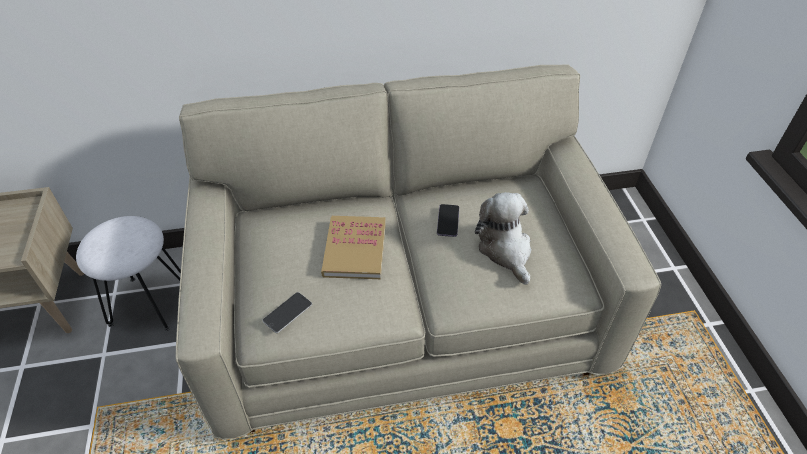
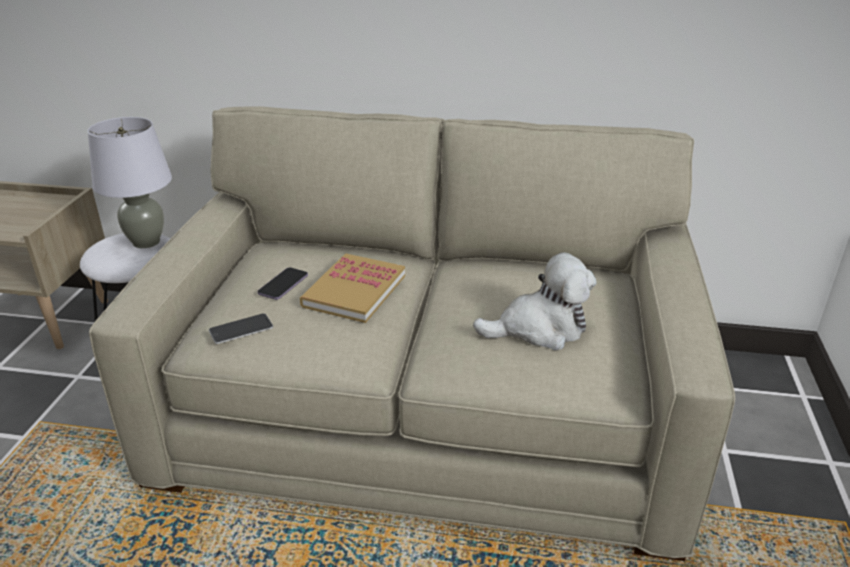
camera: 20 degrees right, 15 degrees down
phone [437,204,459,237] -> phone moved to [257,267,308,300]
plush toy [475,192,531,285] -> plush toy turned 75 degrees clockwise [473,252,597,350]
none -> grey table lamp [88,117,172,248]

